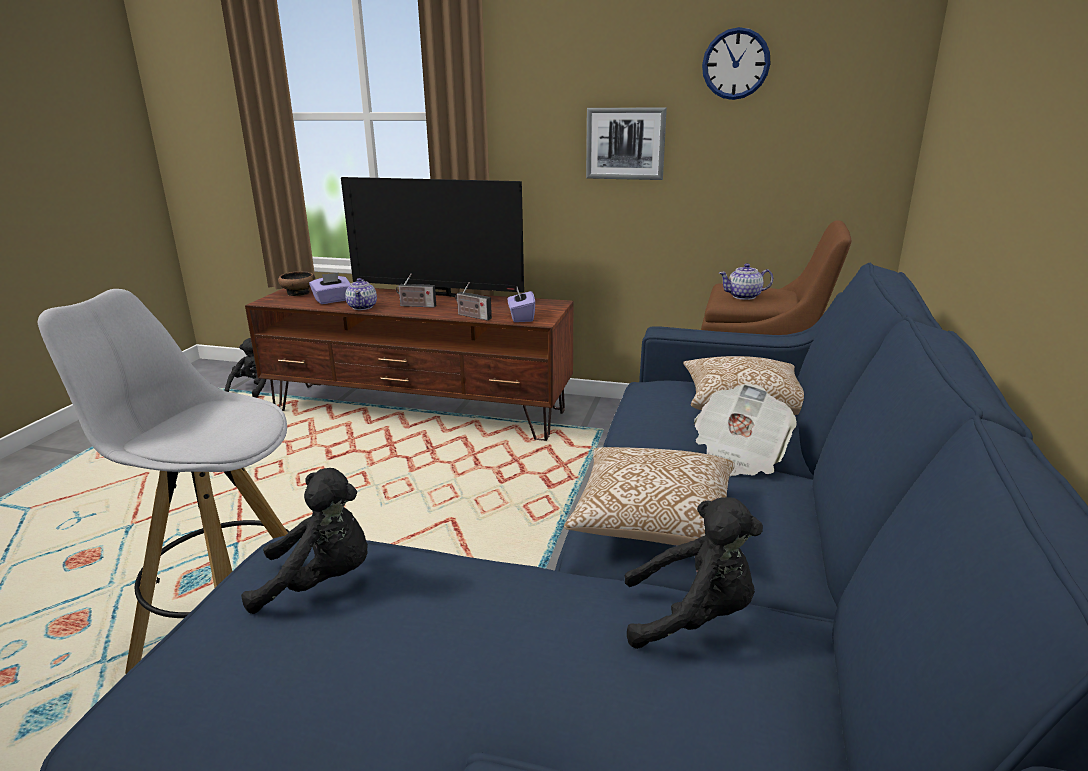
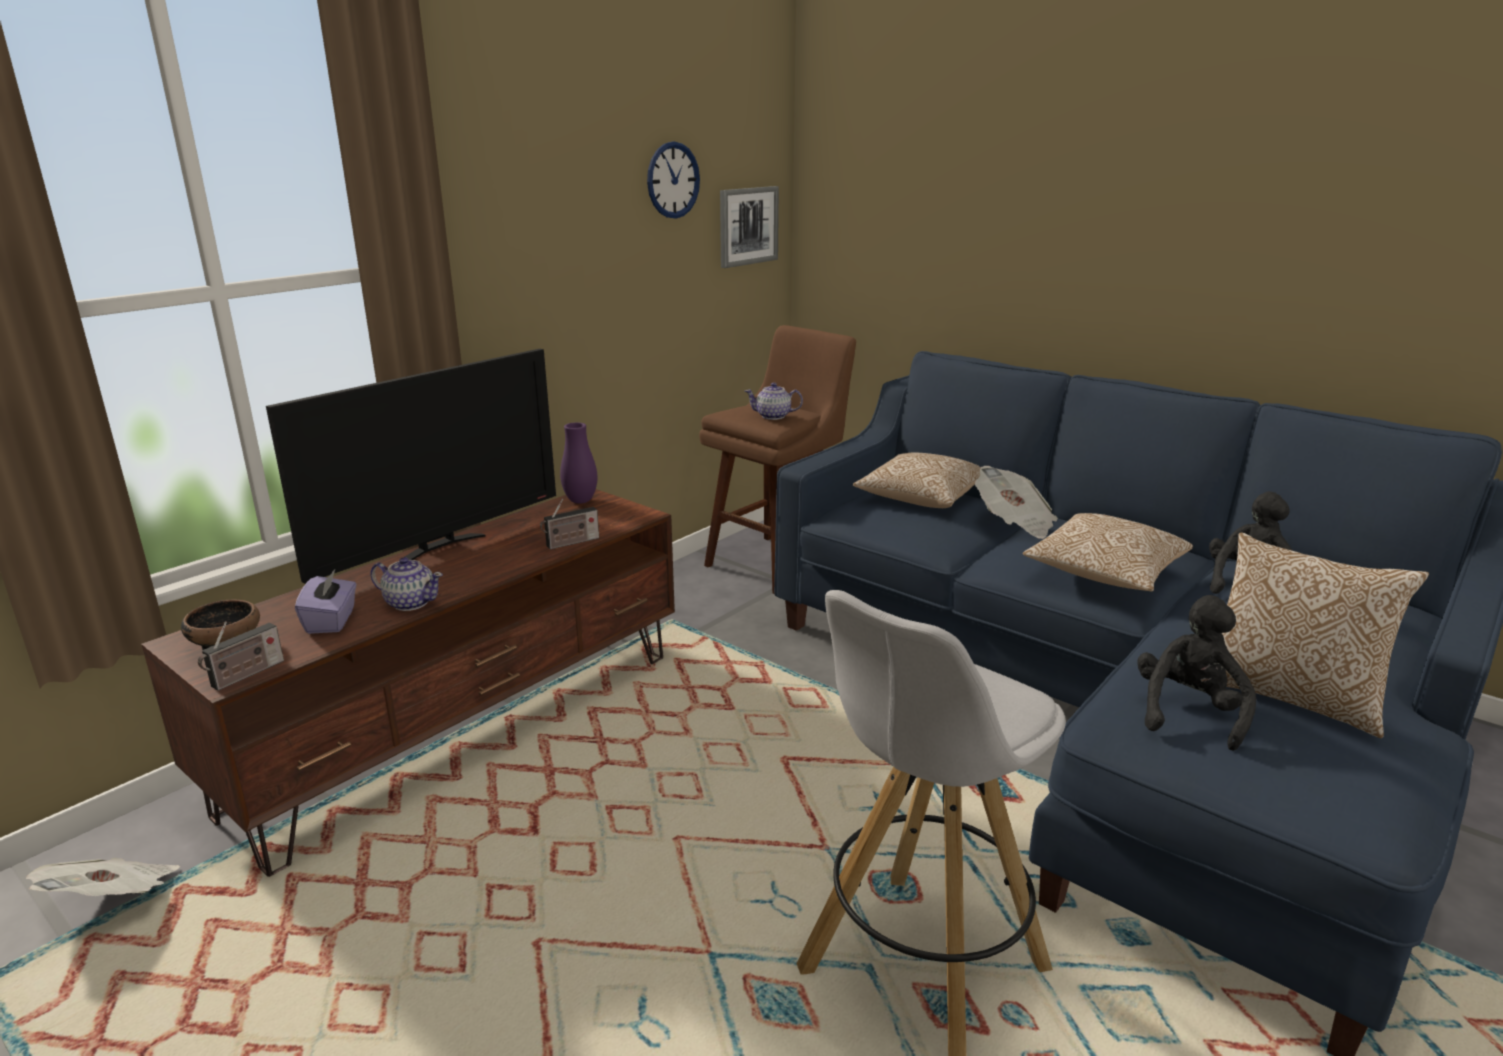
camera: 65 degrees left, 0 degrees up
black plush toy [224,338,267,398] -> newspaper [26,858,180,896]
radio [396,274,436,308] -> radio moved to [198,622,284,691]
purple tissue box [508,287,535,322] -> none
picture [586,108,667,180] -> picture moved to [720,186,779,268]
teapot [719,263,773,300] -> teapot turned 75 degrees clockwise [745,383,803,420]
none -> purple vase [560,422,597,504]
none -> pillow [1222,533,1429,738]

